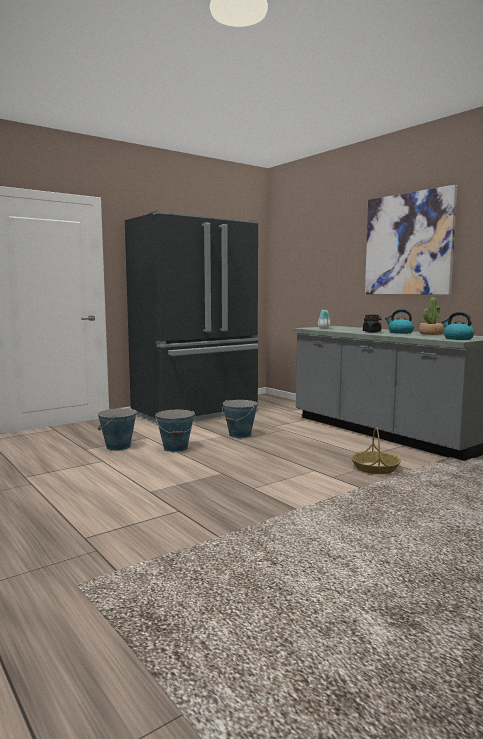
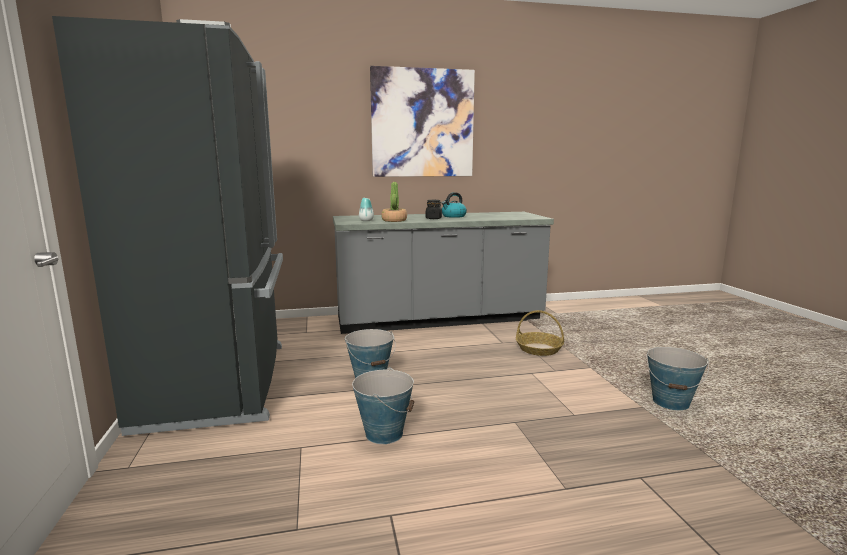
camera: 65 degrees left, 5 degrees up
bucket [98,407,137,451] -> bucket moved to [646,347,709,410]
potted plant [419,298,445,335] -> potted plant moved to [381,182,407,222]
kettle [441,312,474,340] -> none

